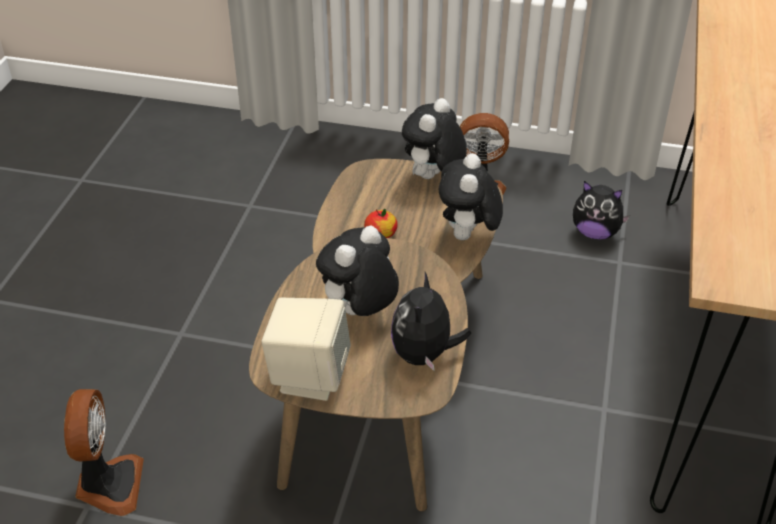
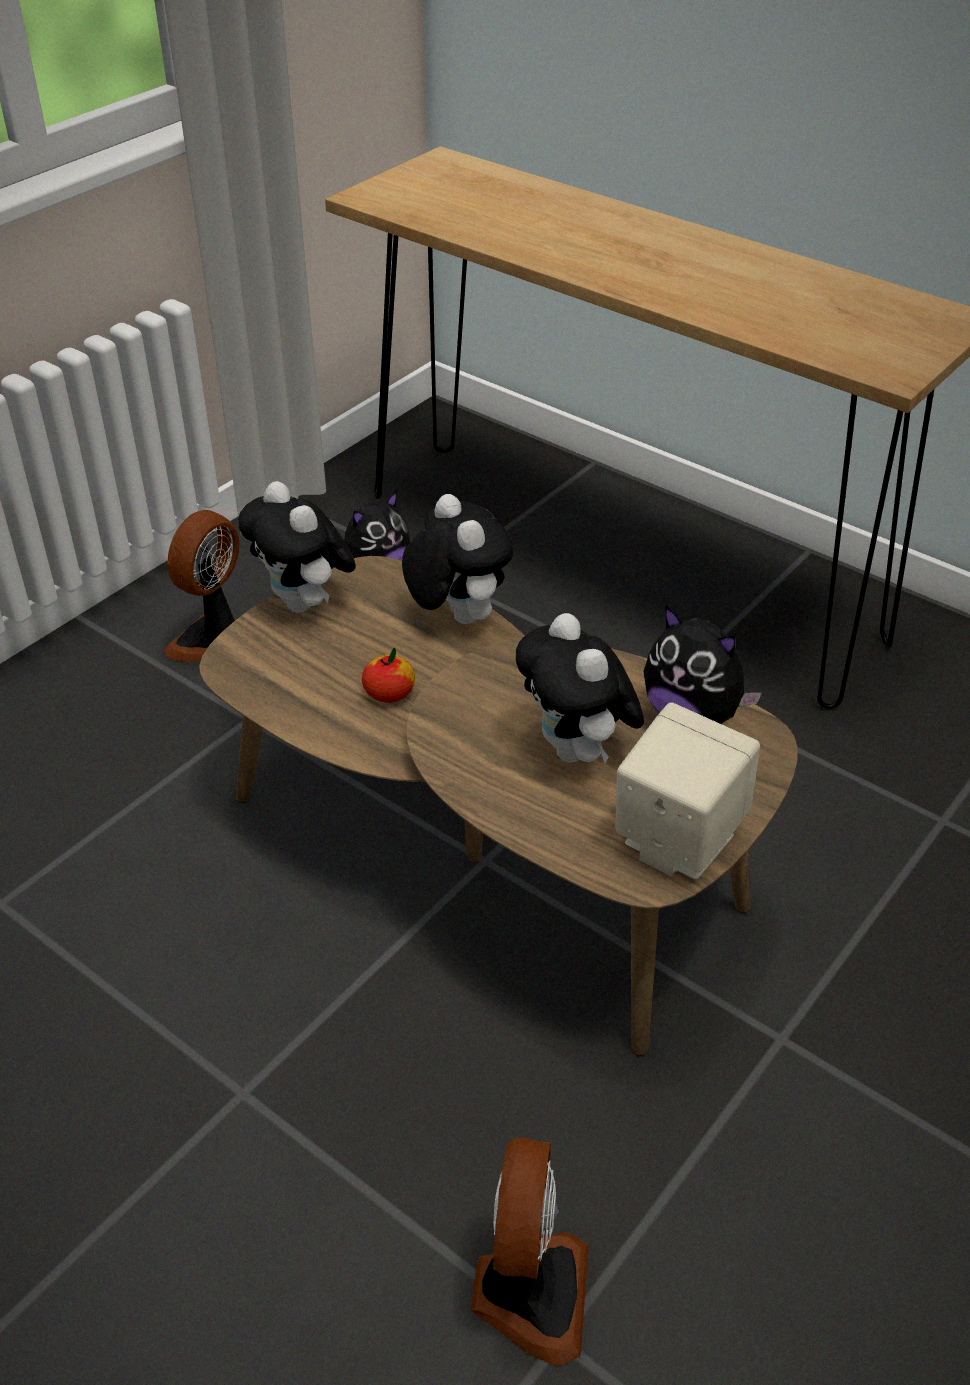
camera: 65 degrees left, 0 degrees up
fan [64,389,144,516] -> fan turned 75 degrees clockwise [471,1137,589,1365]
plush toy [439,153,503,240] -> plush toy turned 150 degrees counterclockwise [402,494,513,624]

